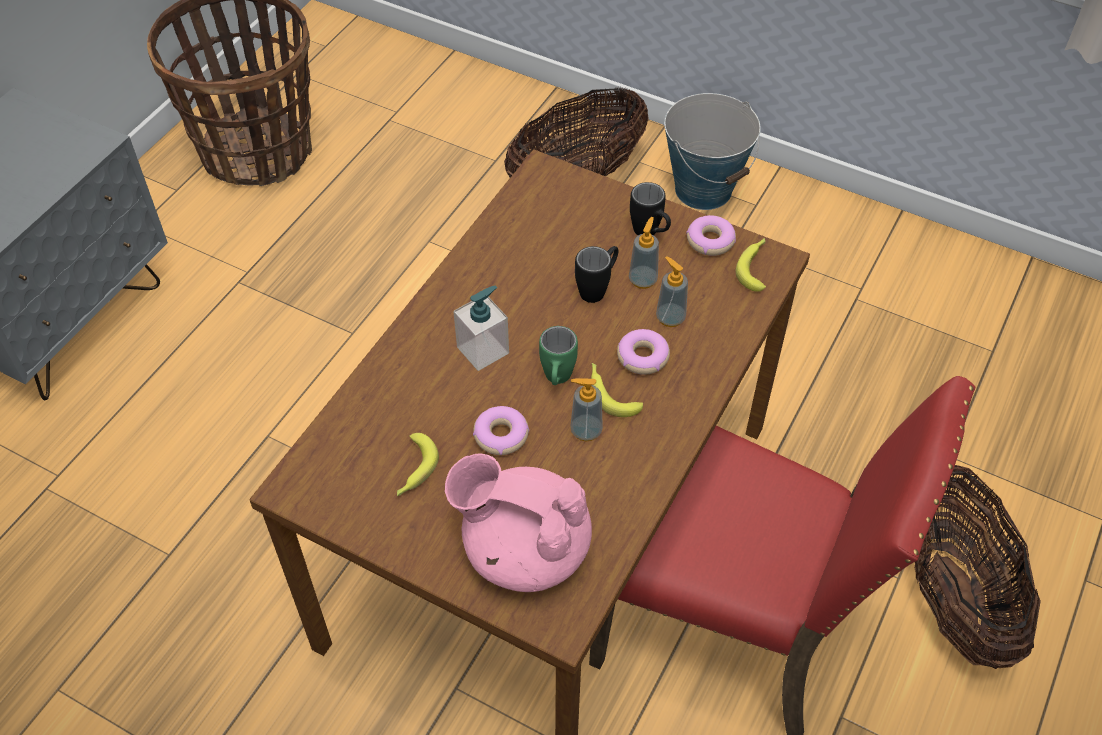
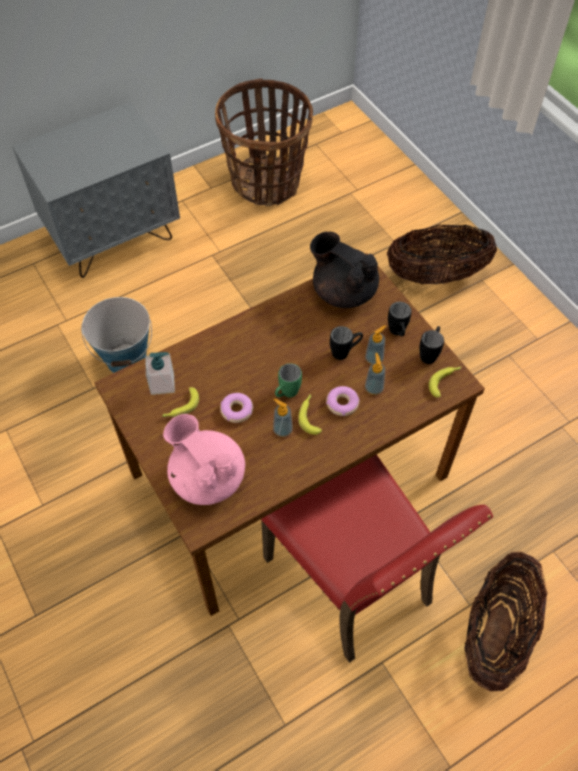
camera: 30 degrees right, 5 degrees up
soap dispenser [453,285,509,371] -> soap dispenser moved to [145,352,175,395]
bucket [664,93,761,210] -> bucket moved to [81,297,152,373]
donut [686,215,736,256] -> black mug [419,326,444,364]
none -> black teapot [310,232,379,308]

